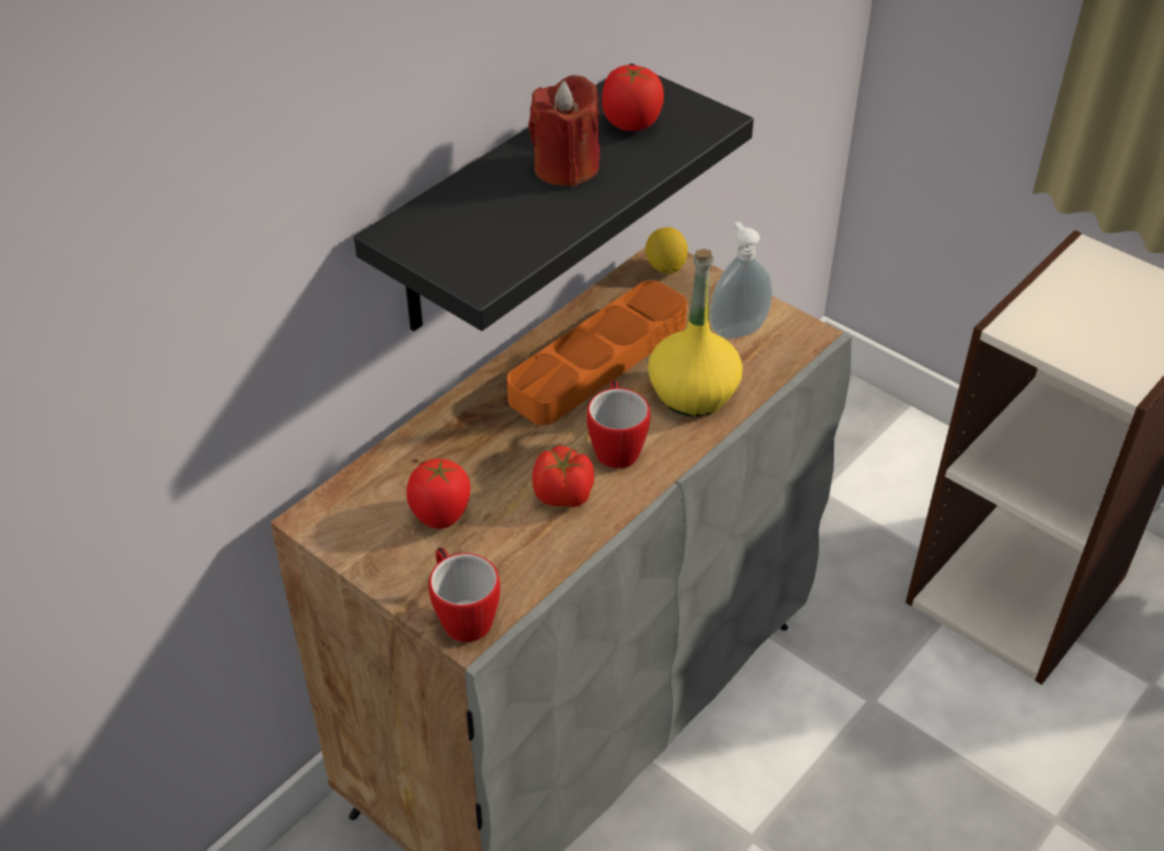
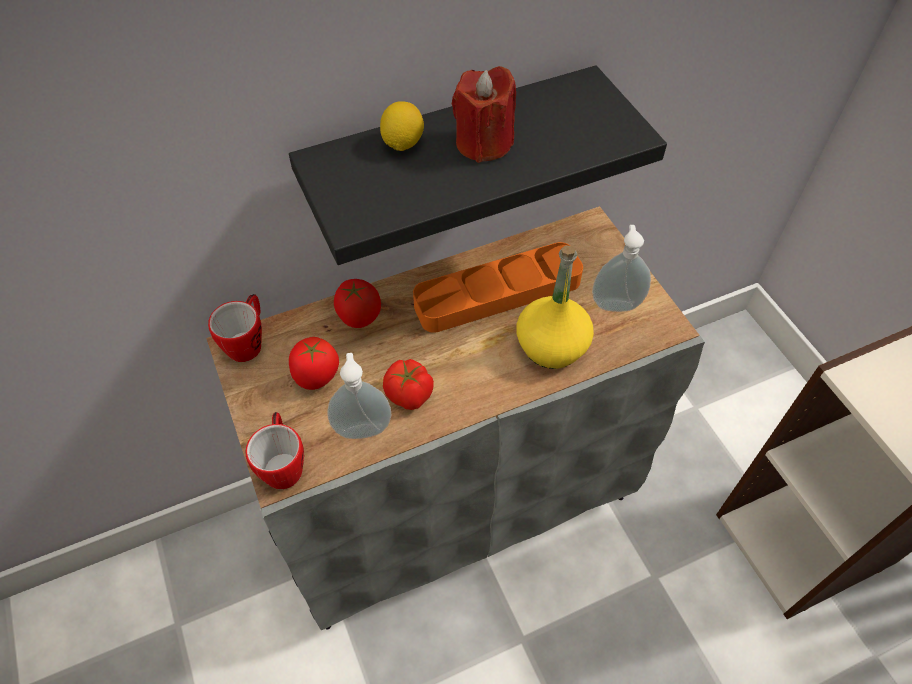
camera: 25 degrees right, 10 degrees up
mug [587,380,650,469] -> mug moved to [208,294,262,362]
tomato [602,65,664,131] -> tomato moved to [334,279,381,328]
lemon [646,227,688,274] -> lemon moved to [380,101,424,151]
none -> soap dispenser [327,353,391,439]

